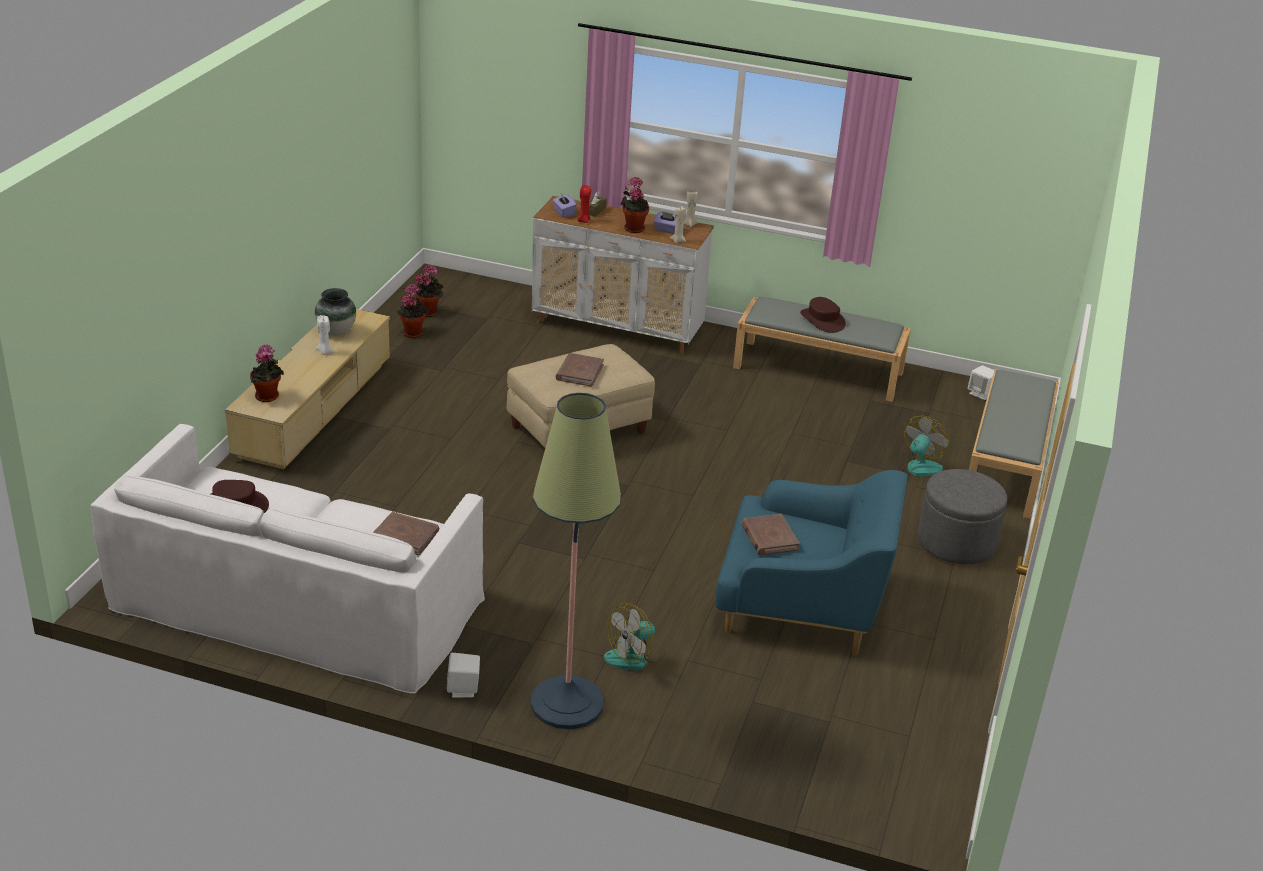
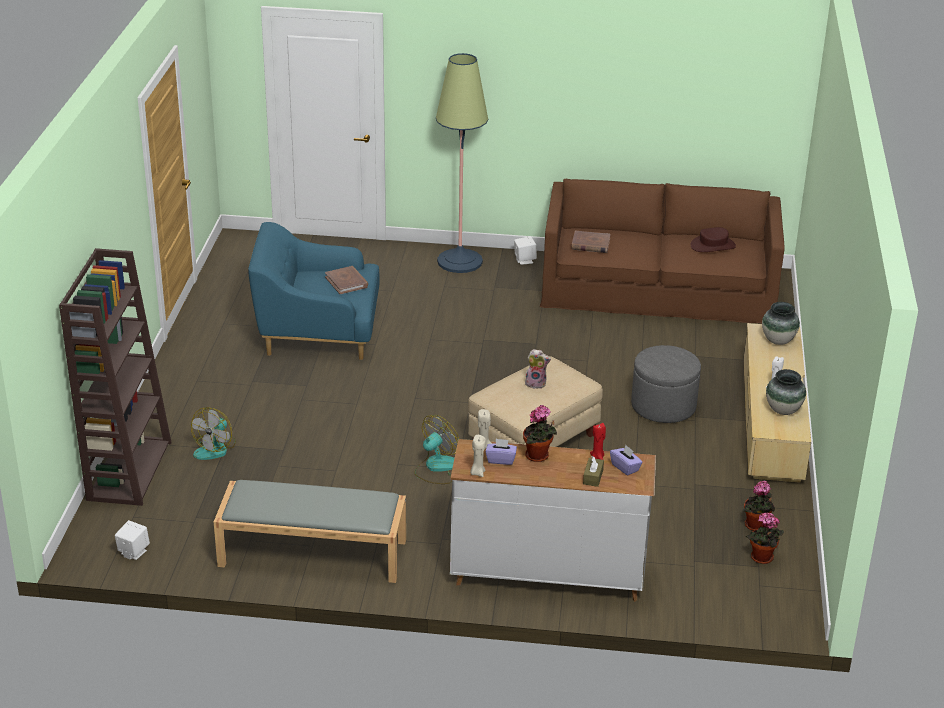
camera: 170 degrees right, 0 degrees up
white sofa [90,424,485,694] -> brown sofa [540,179,785,324]
potted plant [250,344,284,402] -> vase [762,302,800,345]
brown book [555,353,604,387] -> plush toy [525,349,551,389]
fan [604,603,665,670] -> fan moved to [414,415,459,484]
brown hat [800,297,846,333] -> none
grey ottoman [917,469,1007,564] -> grey ottoman moved to [631,345,701,423]
grey bench [969,369,1059,519] -> brown bookcase [59,248,172,506]

